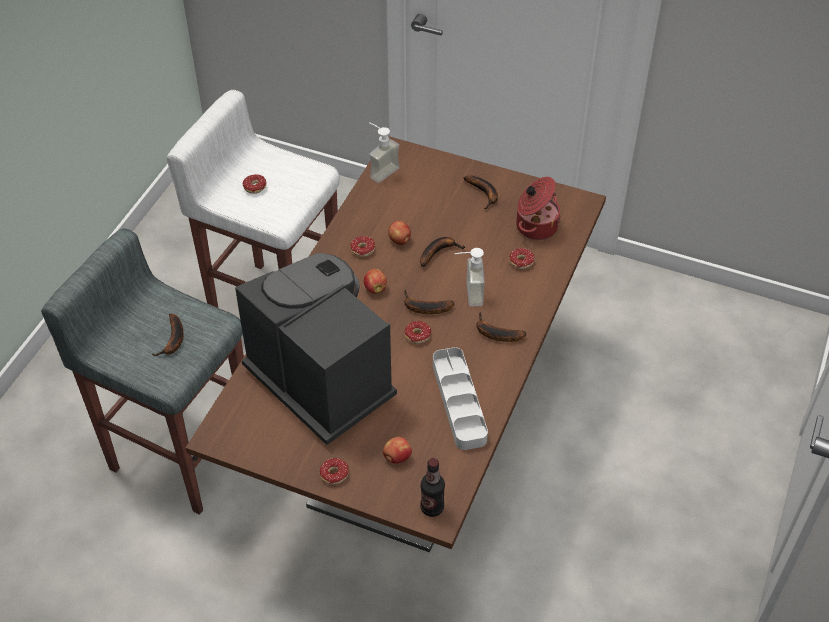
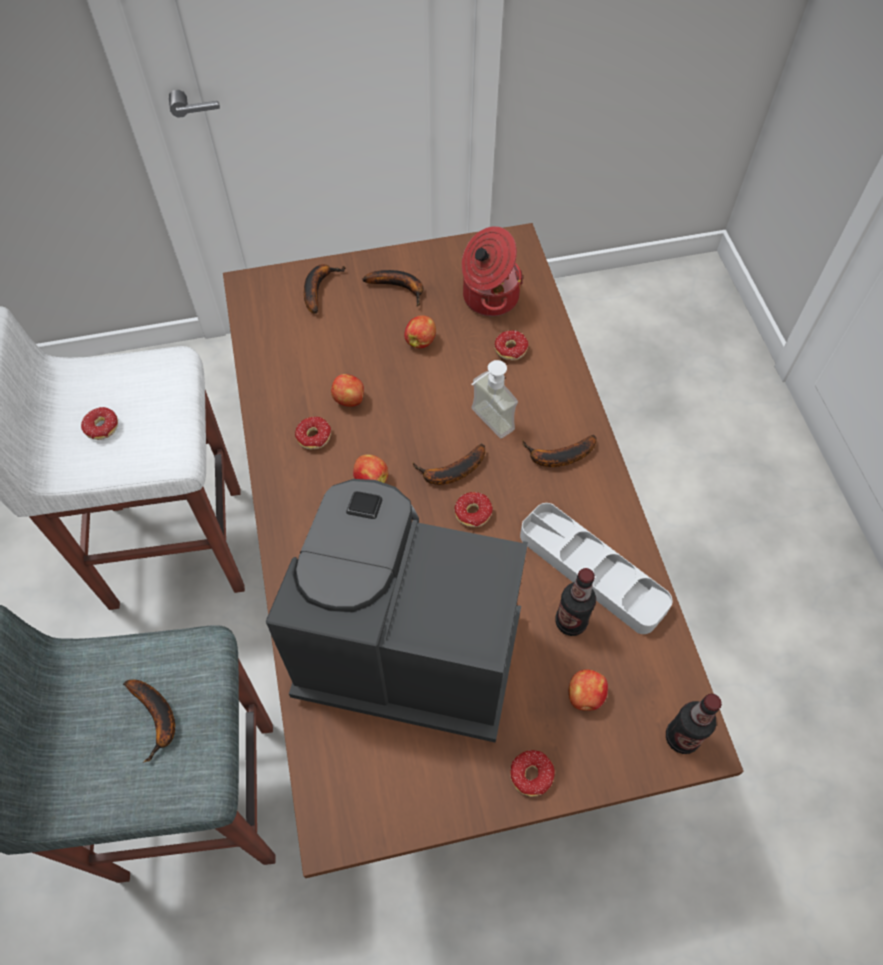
camera: 35 degrees left, 10 degrees up
soap dispenser [369,122,400,183] -> none
banana [420,237,465,267] -> banana moved to [304,264,345,314]
none -> apple [404,315,436,348]
none -> bottle [555,568,596,636]

